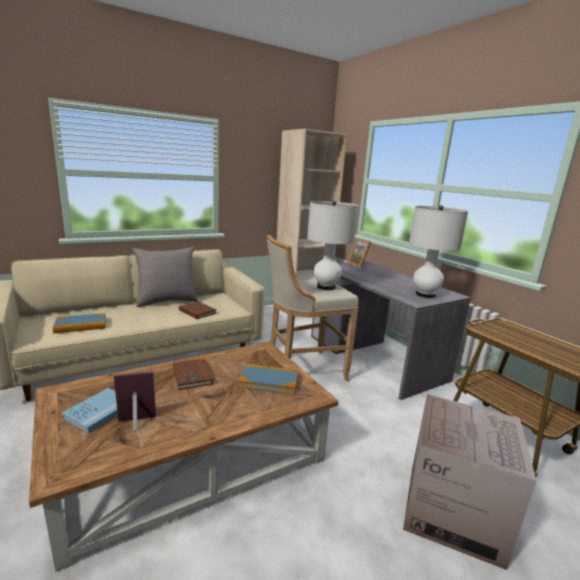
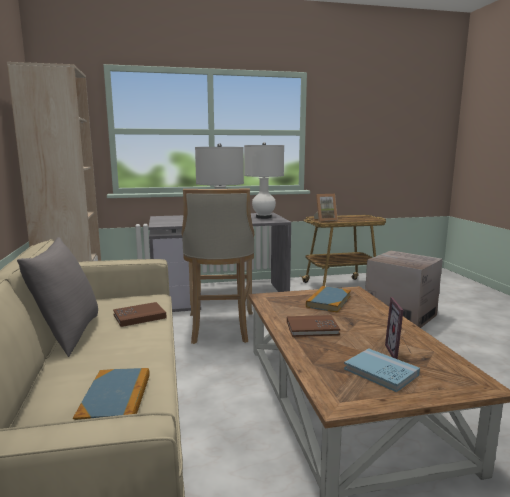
camera: 70 degrees left, 5 degrees down
picture frame [347,238,371,268] -> picture frame moved to [314,194,338,222]

